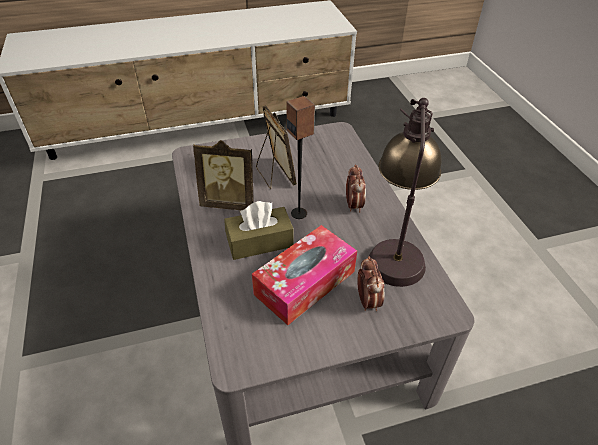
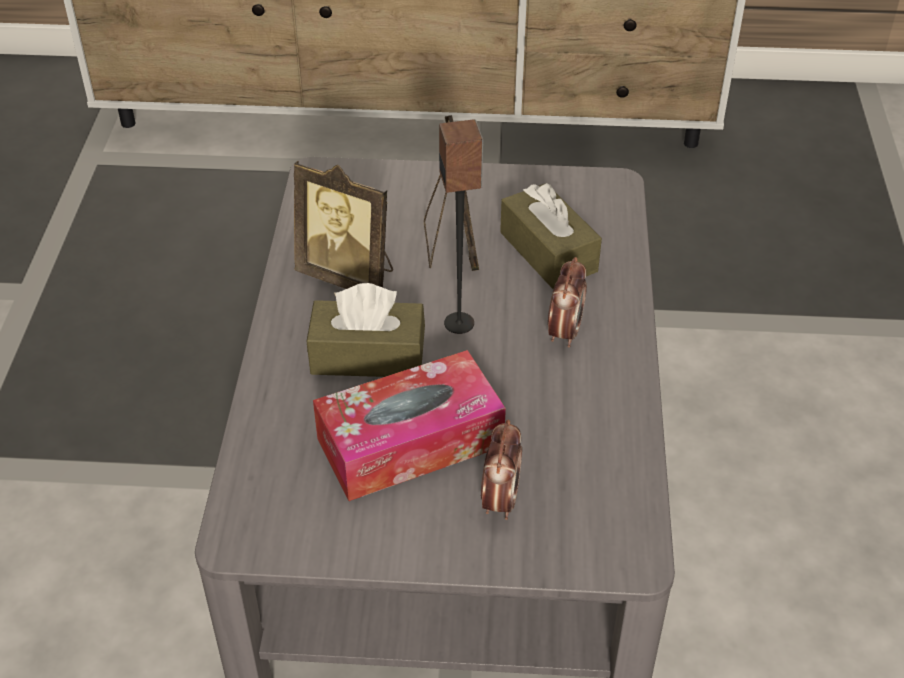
camera: 20 degrees right, 0 degrees up
table lamp [369,98,442,287] -> none
none -> brown tissue box [500,183,602,289]

